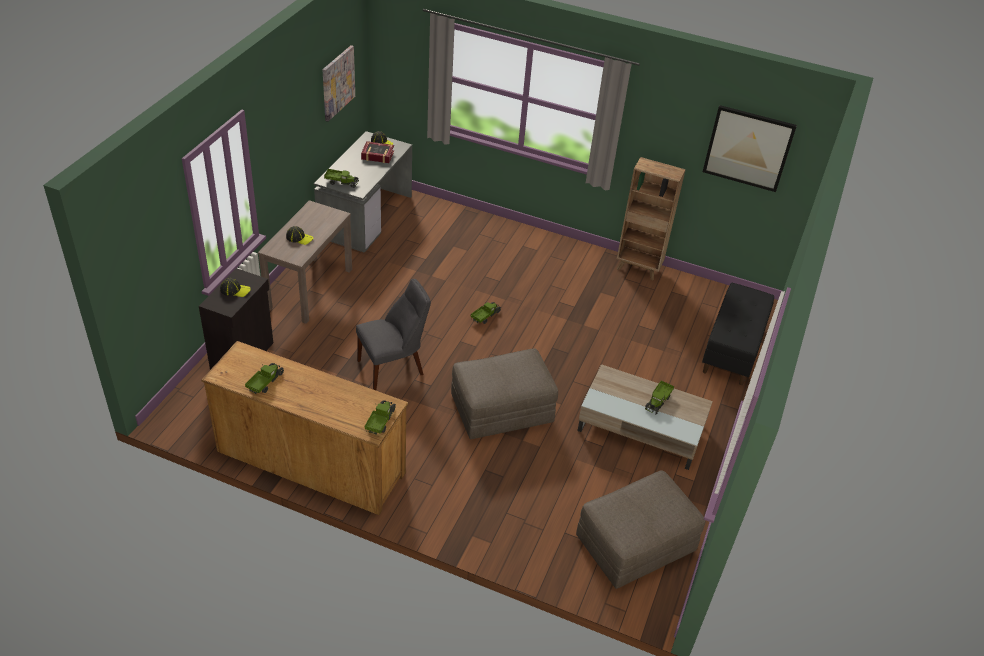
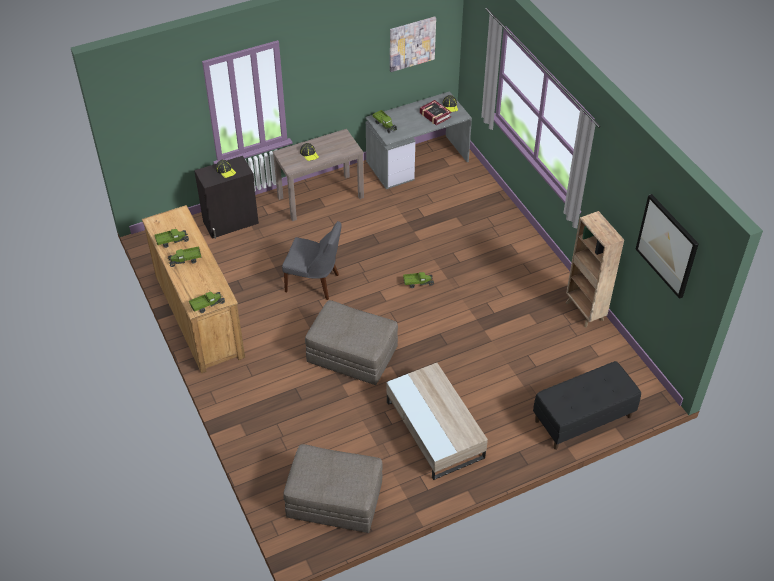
camera: 45 degrees right, 5 degrees up
toy truck [645,380,674,414] -> toy truck moved to [168,246,201,267]

